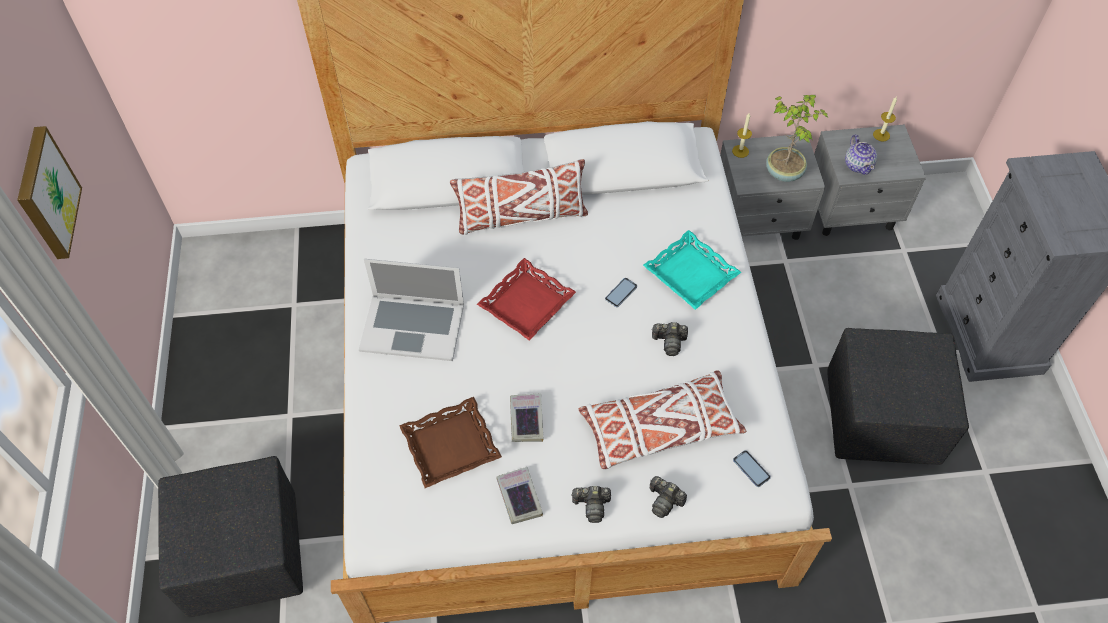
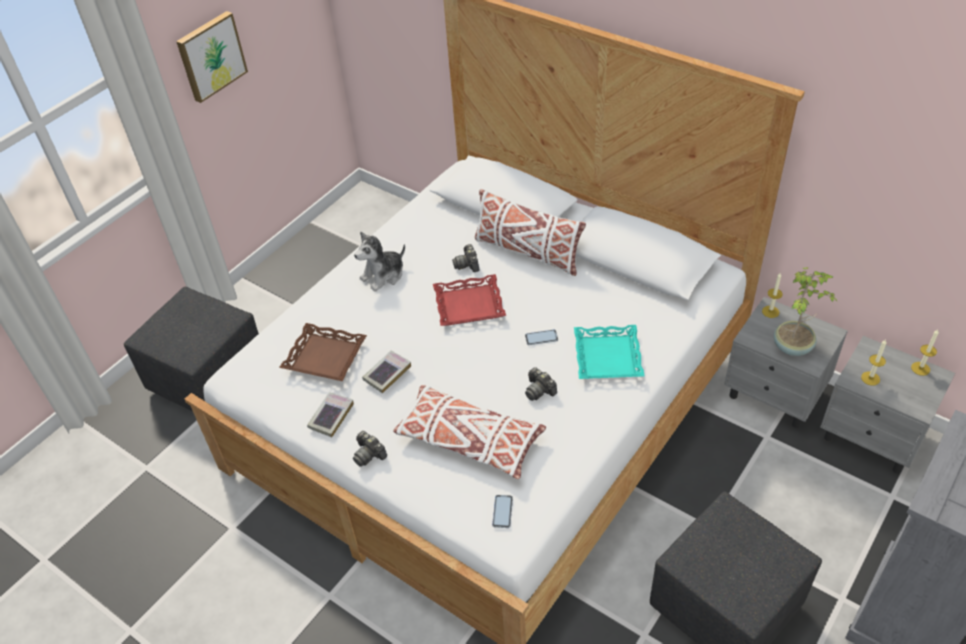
camera: 45 degrees right, 10 degrees down
laptop [359,259,464,361] -> plush toy [354,232,405,292]
camera [650,476,687,518] -> camera moved to [452,244,479,272]
teapot [845,135,877,175] -> candle [861,339,887,386]

